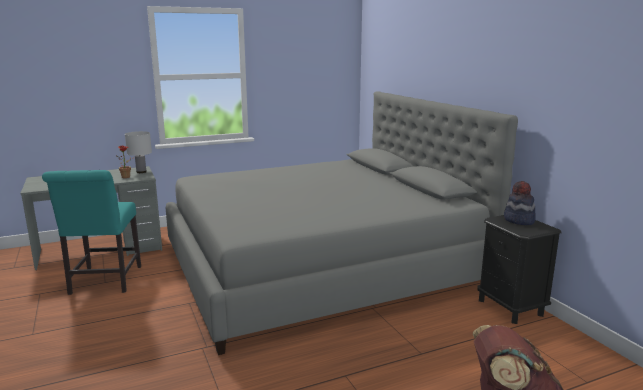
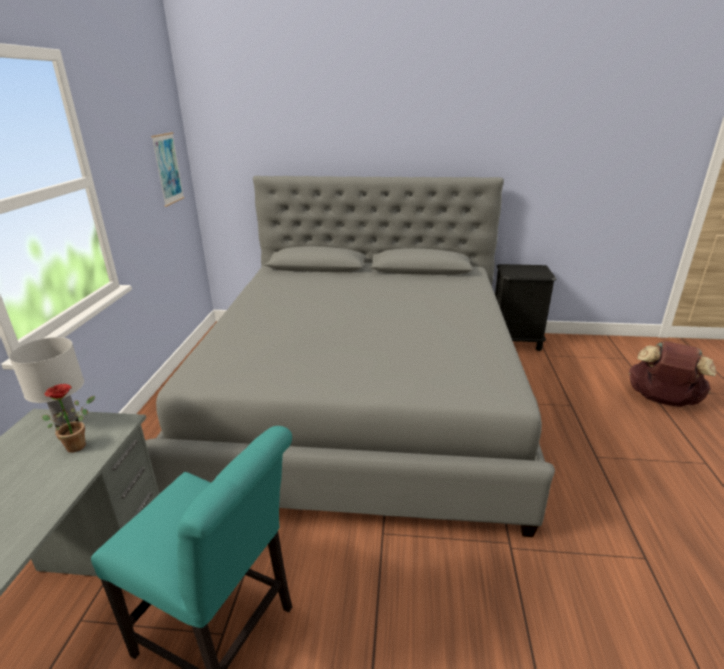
camera: 60 degrees left, 10 degrees up
hat [504,181,536,225] -> none
none -> picture [151,132,184,207]

